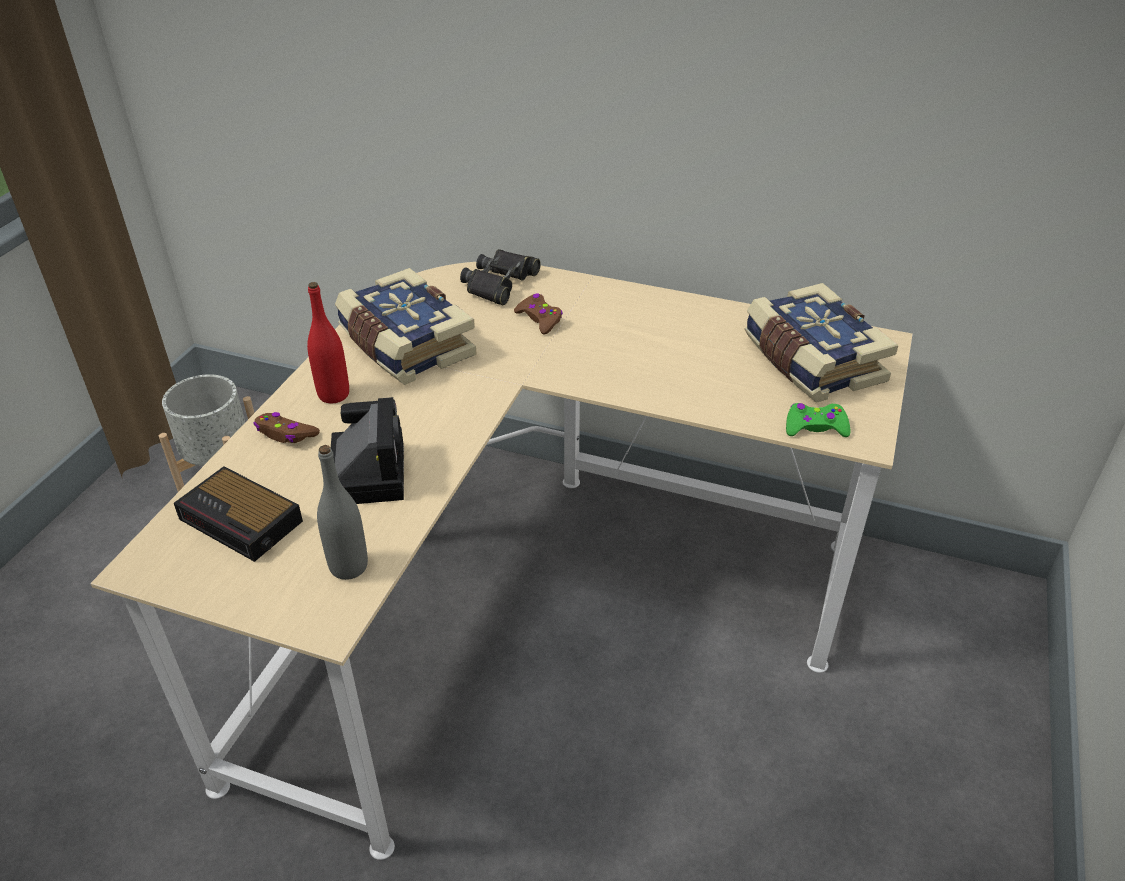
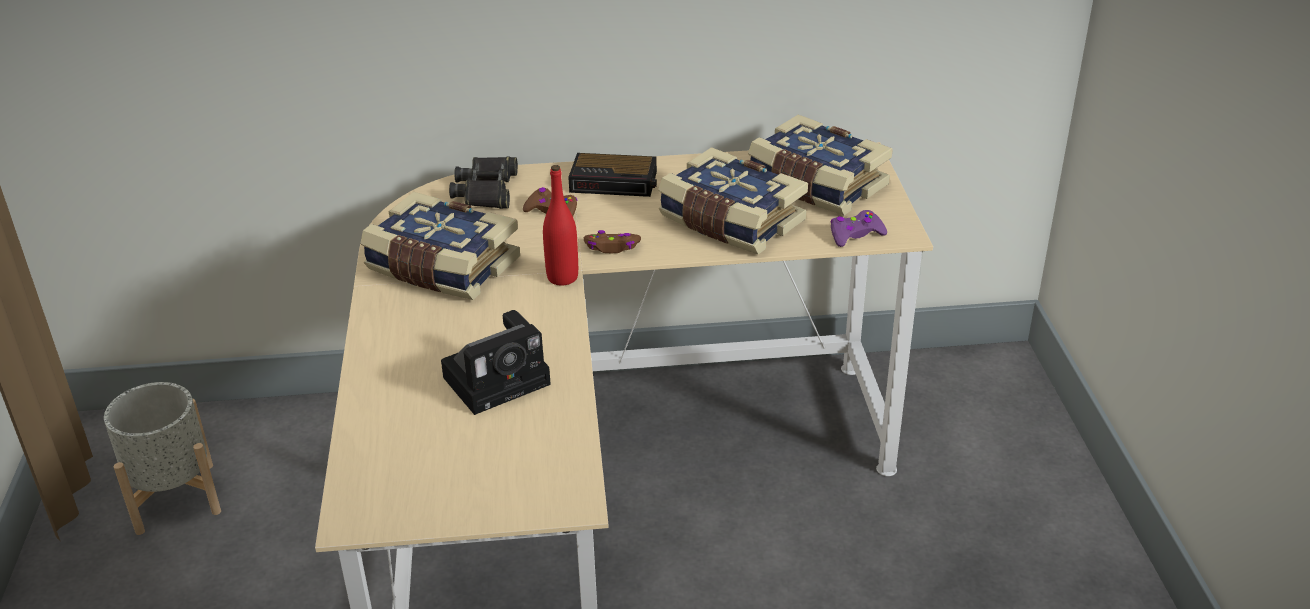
camera: 25 degrees left, 5 degrees down
alarm clock [174,466,303,562] -> alarm clock moved to [568,153,657,197]
brown game controller [253,412,320,443] -> brown game controller moved to [584,230,641,253]
red bottle [307,282,349,403] -> red bottle moved to [543,165,578,286]
grey bottle [317,445,368,580] -> none
camera [331,397,404,504] -> camera turned 90 degrees clockwise [441,310,551,415]
green game controller [786,403,851,437] -> purple game controller [830,210,887,247]
none -> book [658,147,808,254]

